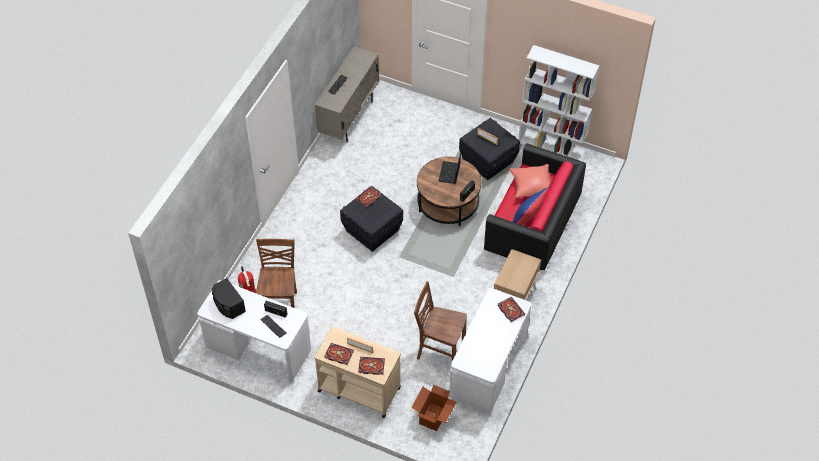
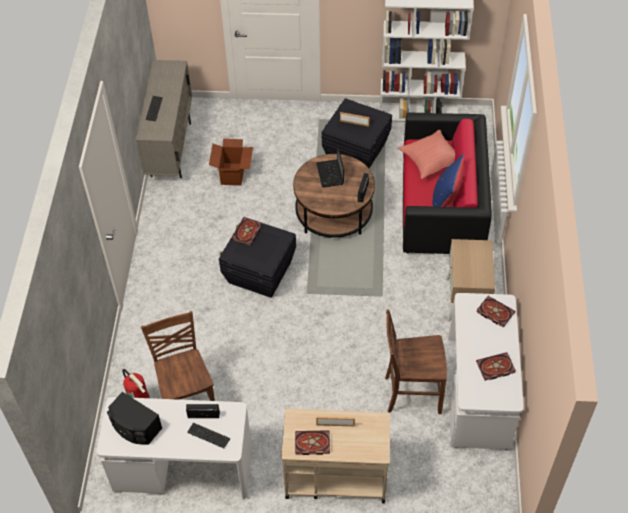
camera: 20 degrees left, 0 degrees up
book [358,357,385,375] -> book moved to [476,352,516,381]
cardboard box [411,385,457,431] -> cardboard box moved to [209,139,253,186]

